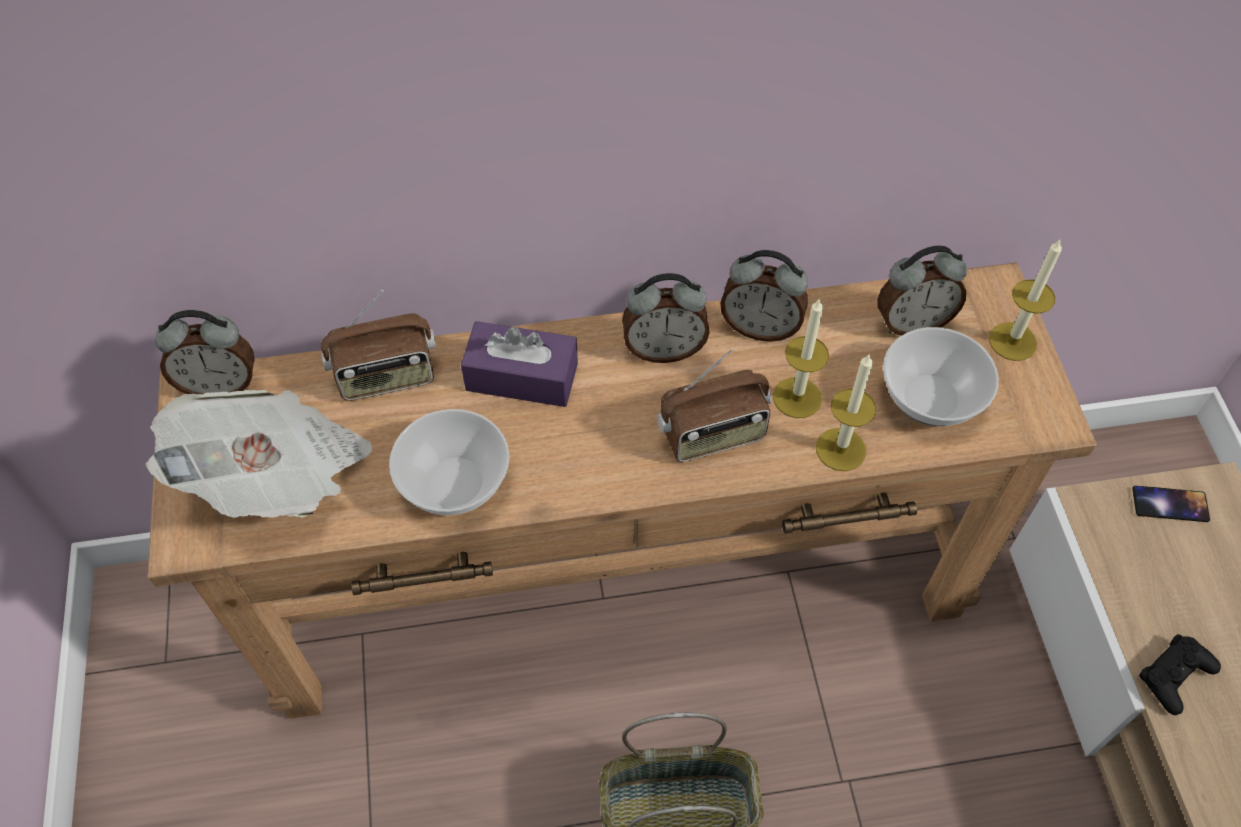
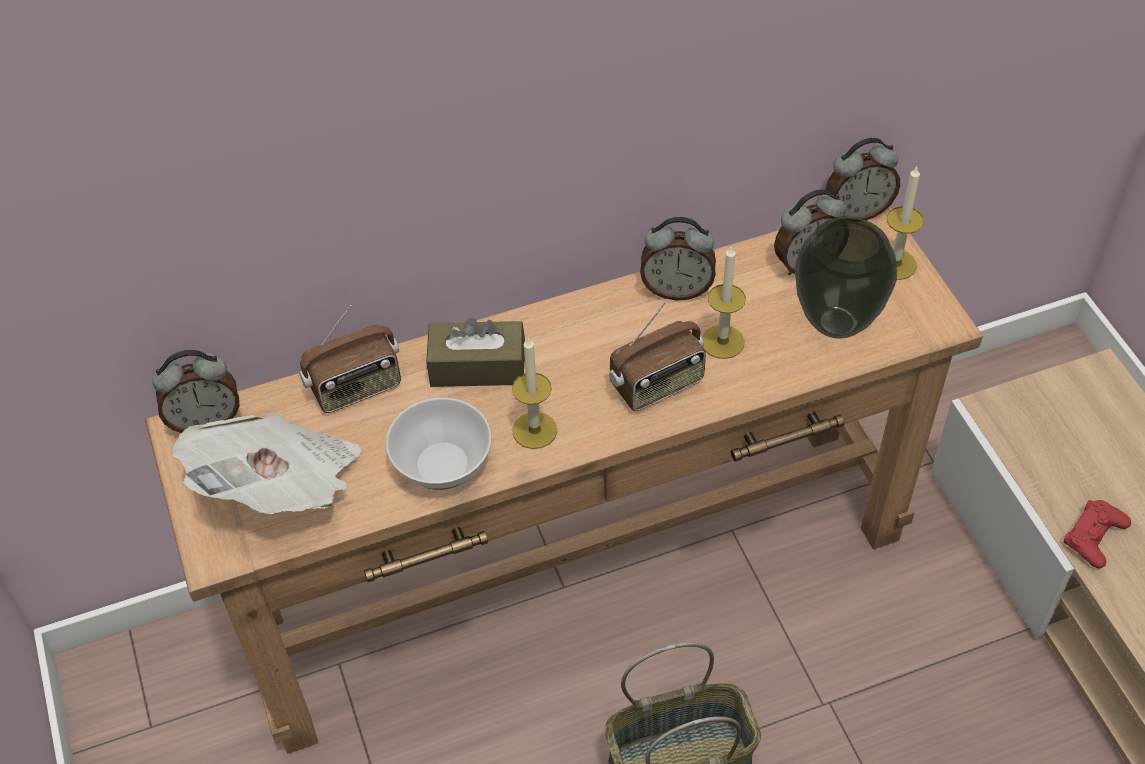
camera: 10 degrees left, 5 degrees down
purple tissue box [461,321,578,407] -> brown tissue box [426,318,525,387]
alarm clock [622,273,710,363] -> alarm clock moved to [826,138,900,220]
candle [816,354,876,471] -> candle moved to [512,338,557,449]
bowl [883,327,999,426] -> vase [795,217,897,339]
phone [1132,486,1210,522] -> none
black game controller [1139,634,1221,715] -> red game controller [1063,500,1131,569]

